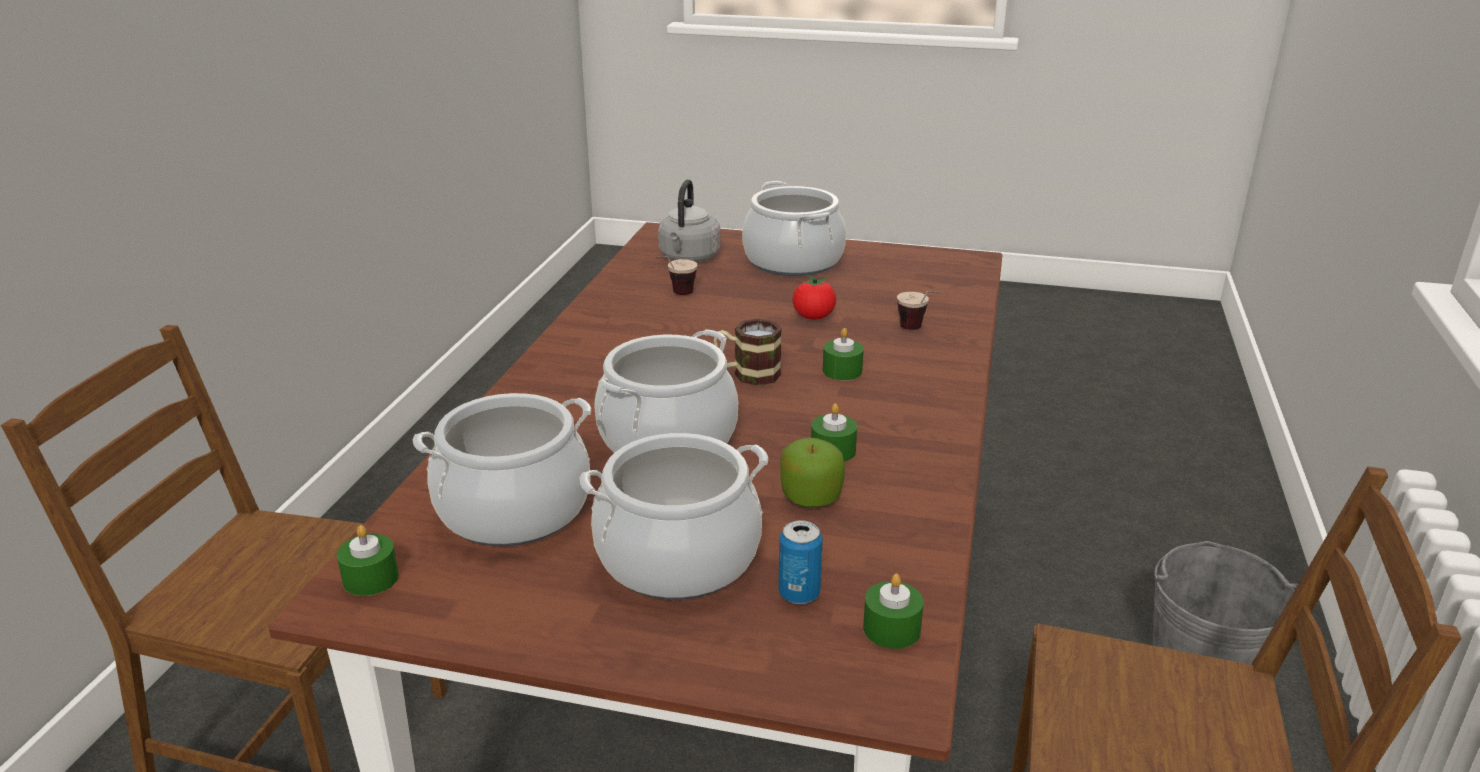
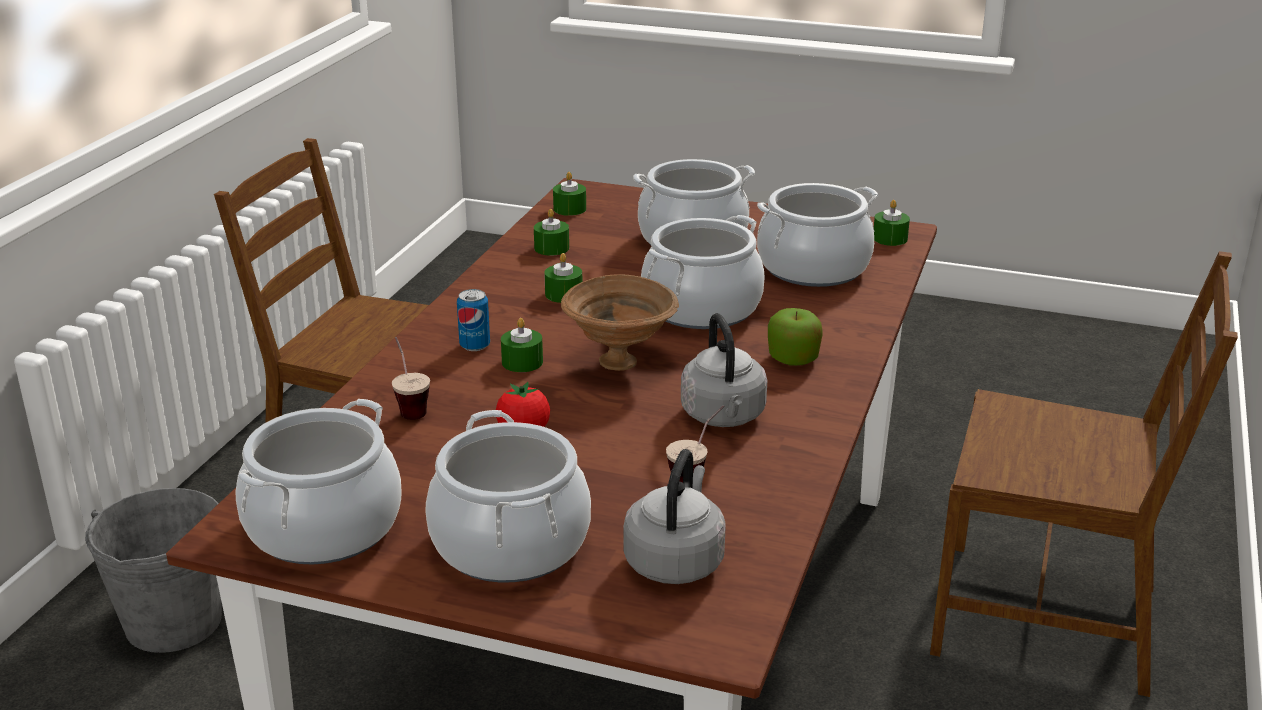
camera: 175 degrees left, 0 degrees up
mug [713,318,782,386] -> brown bowl [561,274,679,371]
can [778,520,823,604] -> can moved to [457,289,490,351]
apple [780,438,845,508] -> apple moved to [768,308,823,366]
none -> cooking pot [236,399,401,564]
none -> green candle [534,209,569,256]
none -> grey kettle [681,313,767,427]

